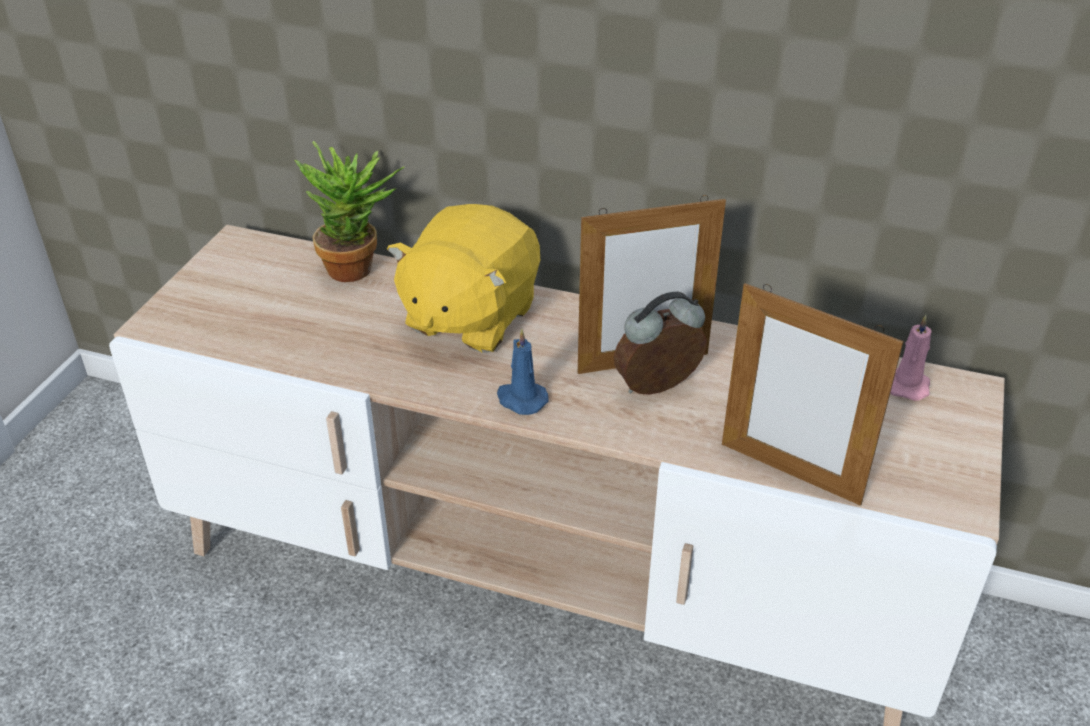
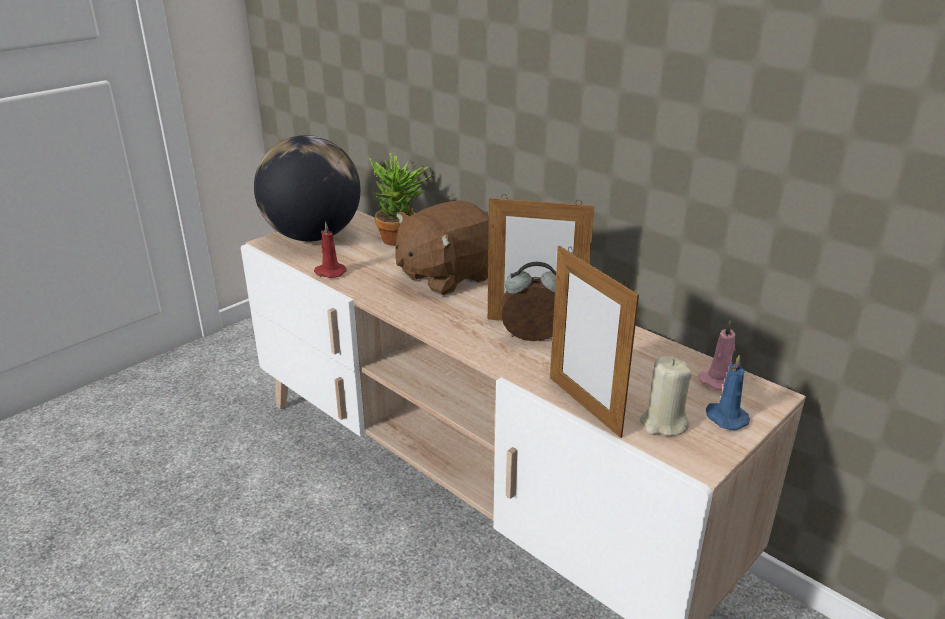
camera: 25 degrees right, 10 degrees down
yellow plush toy [387,204,540,353] -> brown plush toy [395,200,489,295]
blue candle [497,329,549,415] -> blue candle moved to [706,355,750,430]
none -> globe [254,135,361,241]
none -> red candle [314,221,347,278]
none -> beige candle [640,356,692,436]

